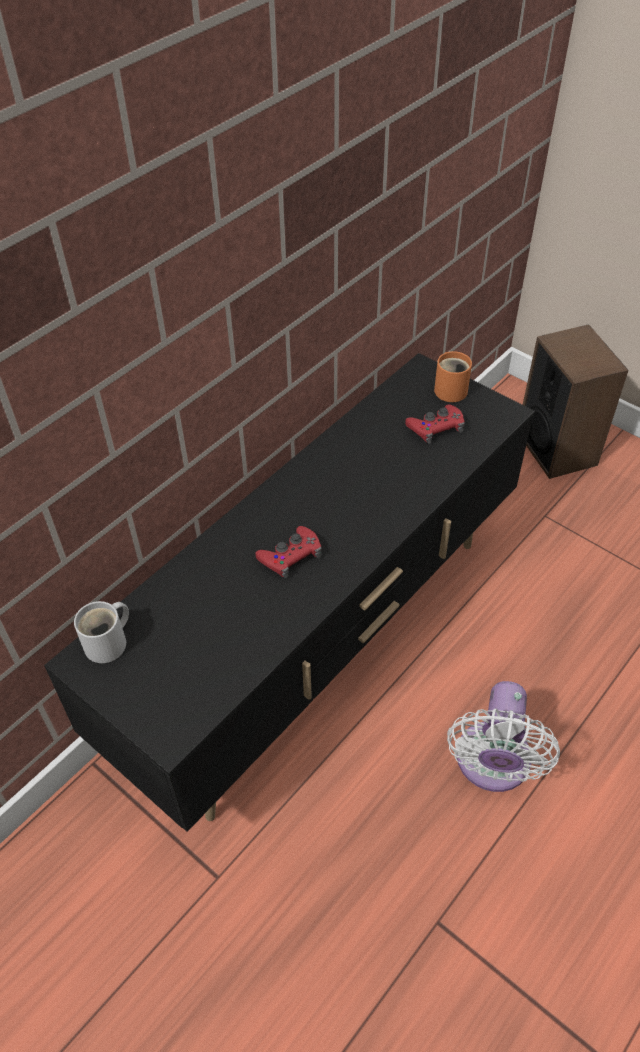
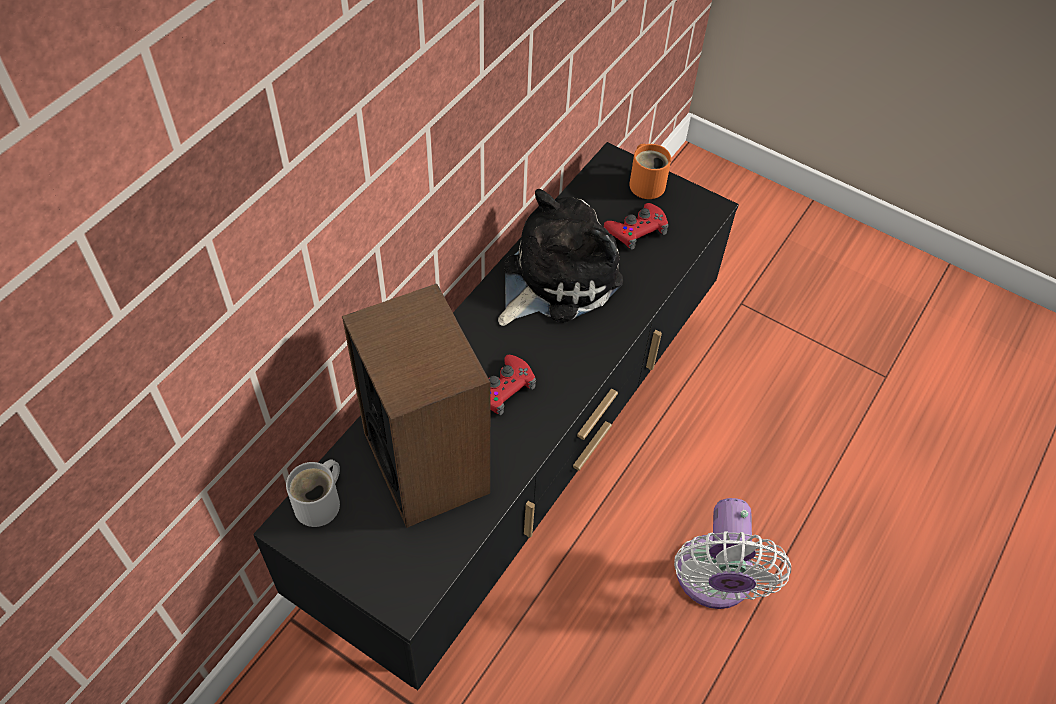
camera: 10 degrees left, 5 degrees up
speaker [523,324,628,479] -> speaker moved to [342,284,491,528]
none -> plush toy [498,189,623,326]

